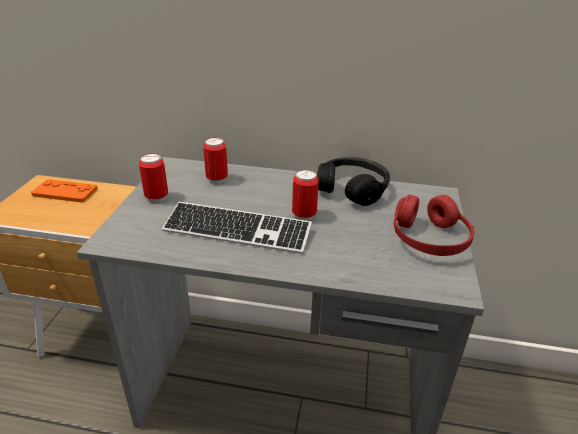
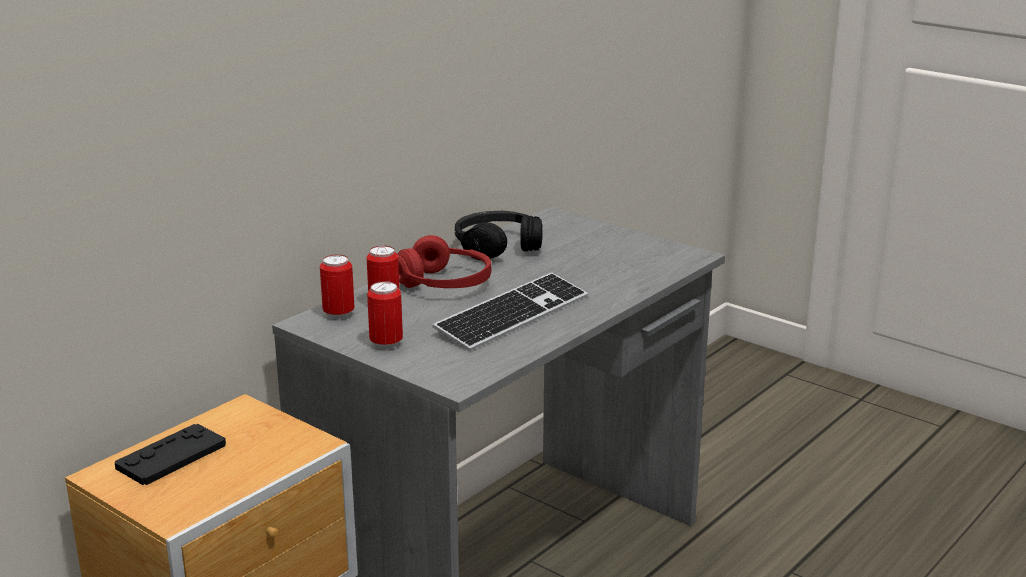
camera: 60 degrees left, 10 degrees down
orange game controller [31,179,97,203] -> black game controller [115,424,226,485]
can [292,170,319,221] -> can moved to [320,255,355,320]
red headphones [394,195,474,256] -> red headphones moved to [398,235,491,288]

